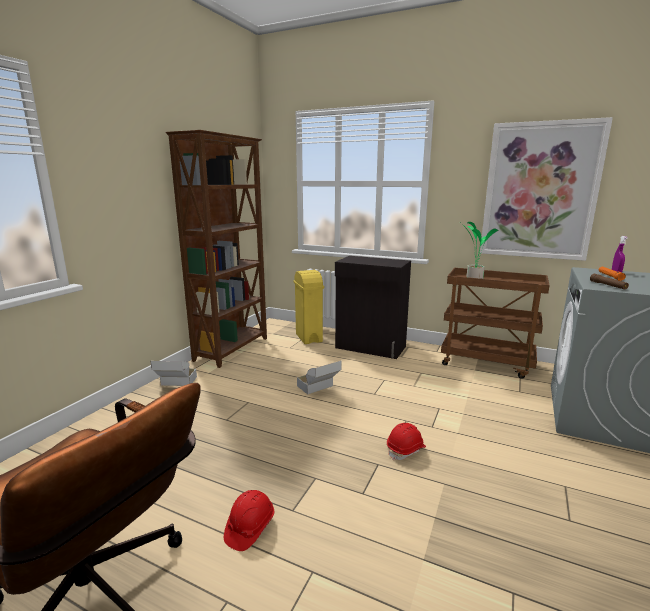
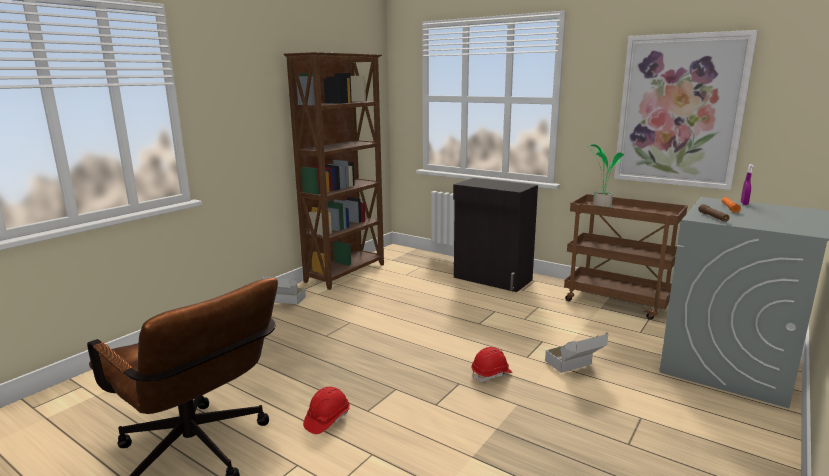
camera: 10 degrees right, 0 degrees up
yellow trash can [294,270,324,344] -> none
cardboard box [297,361,342,395] -> cardboard box moved to [545,332,608,373]

